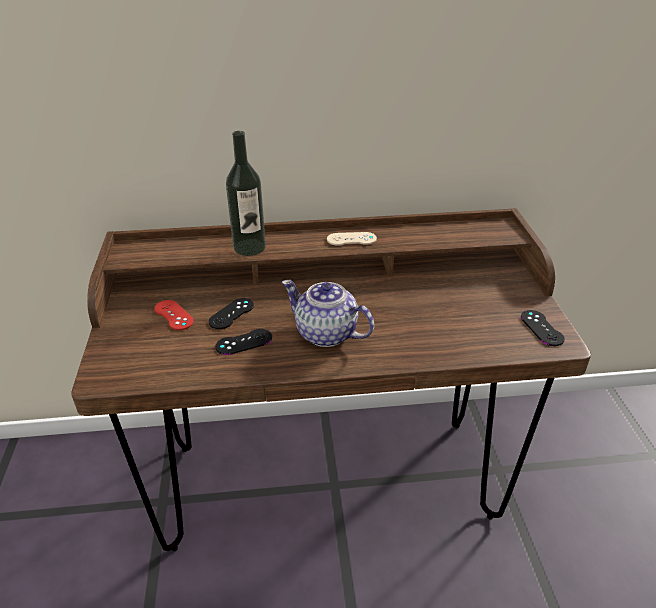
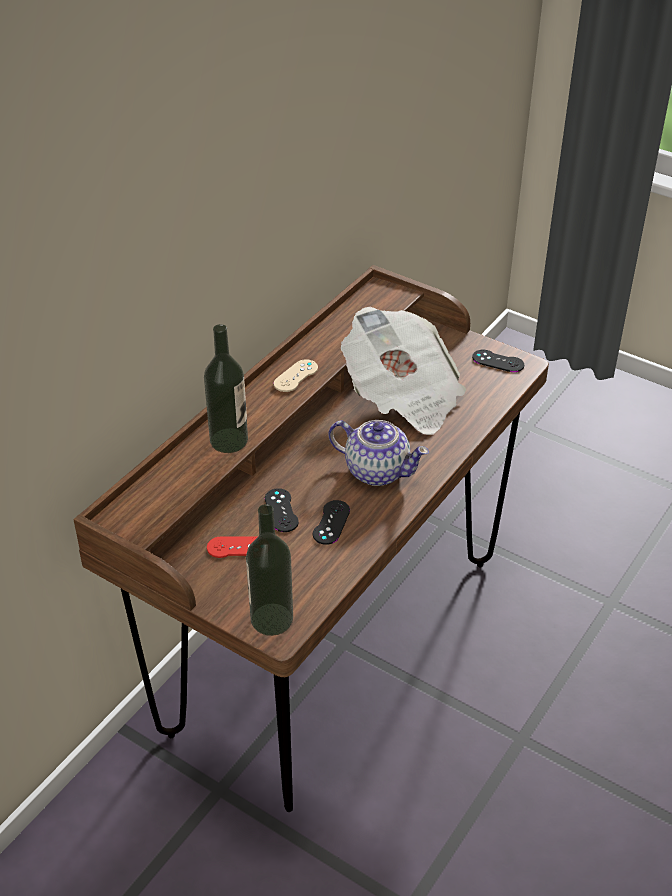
camera: 50 degrees left, 5 degrees up
teapot [281,280,374,347] -> teapot turned 135 degrees counterclockwise [329,420,429,486]
none -> bottle [246,504,293,636]
none -> newspaper [341,307,466,435]

